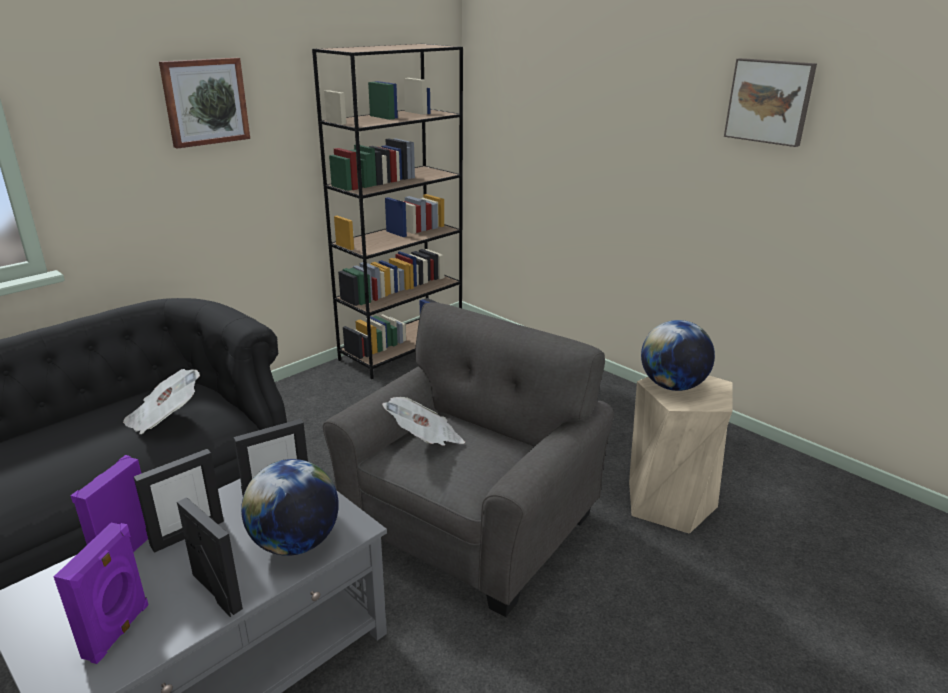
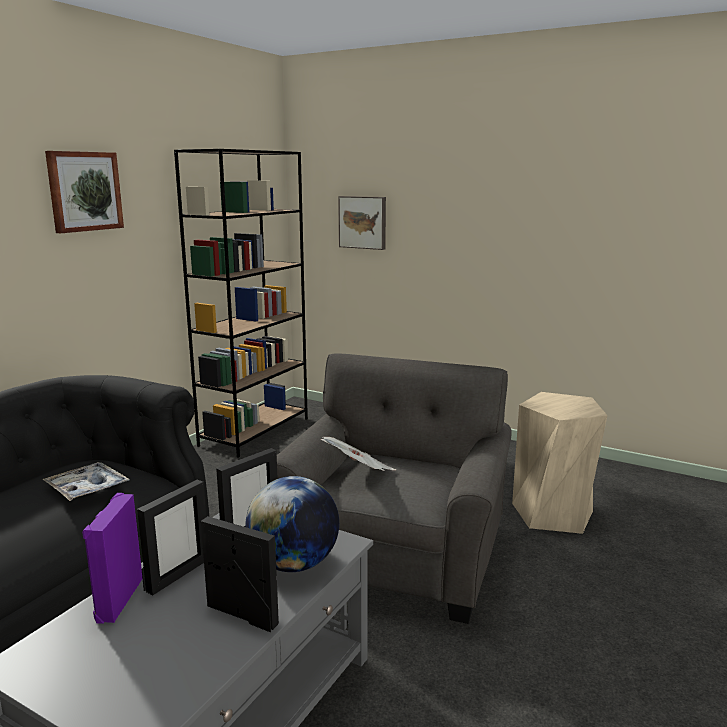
camera: 15 degrees left, 10 degrees down
purple speaker [54,523,149,664] -> none
newspaper [123,369,200,434] -> tray [43,462,130,501]
globe [641,320,715,391] -> none
picture [724,58,817,147] -> picture moved to [338,196,386,250]

